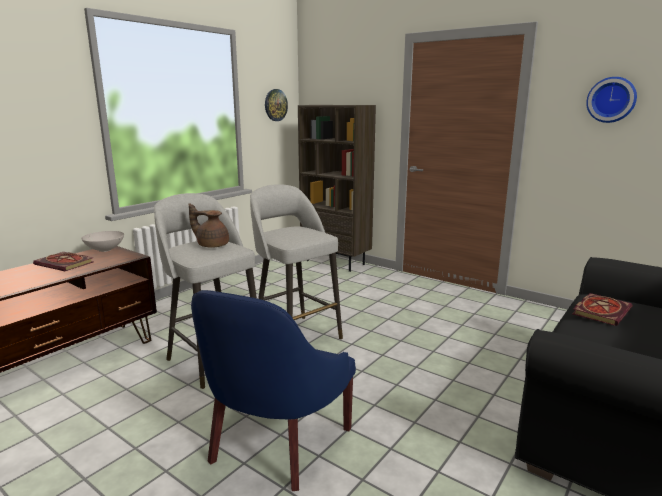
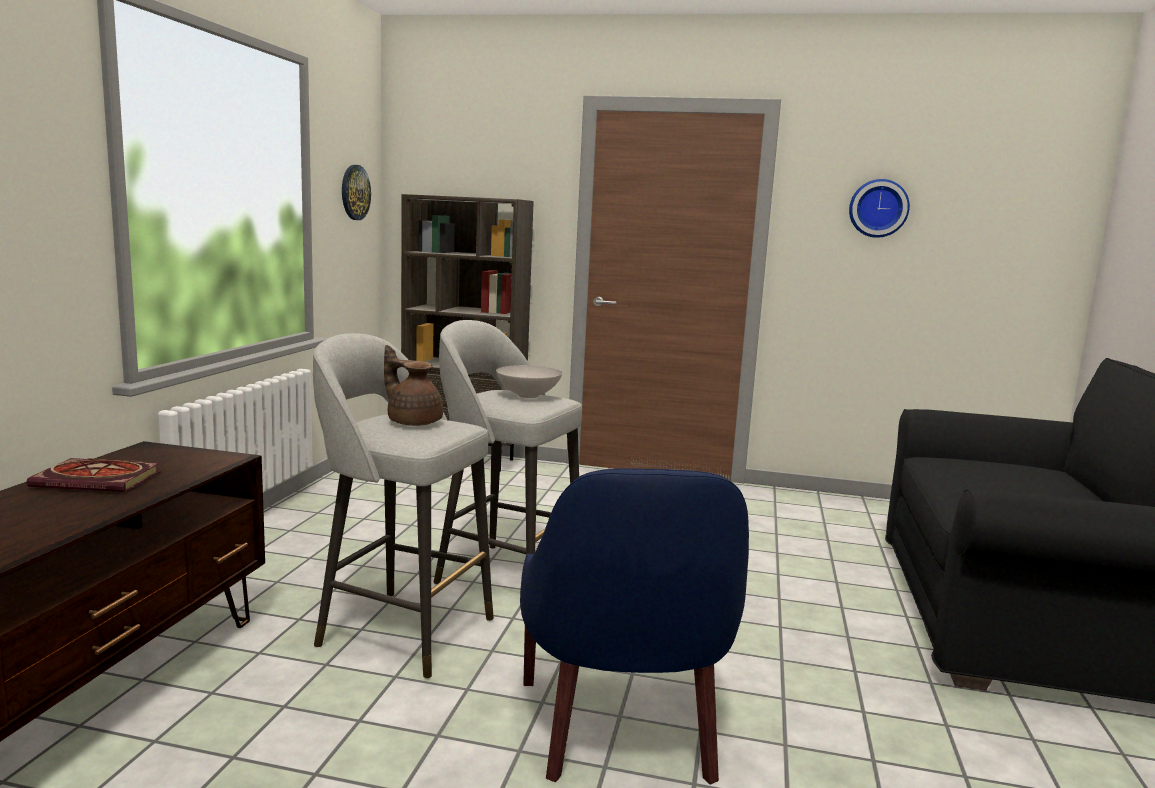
camera: 25 degrees left, 5 degrees down
white bowl [81,231,124,252] -> white bowl moved to [496,365,562,398]
brown teapot [188,203,229,248] -> brown teapot turned 45 degrees clockwise [384,345,443,426]
book [573,293,632,326] -> none

